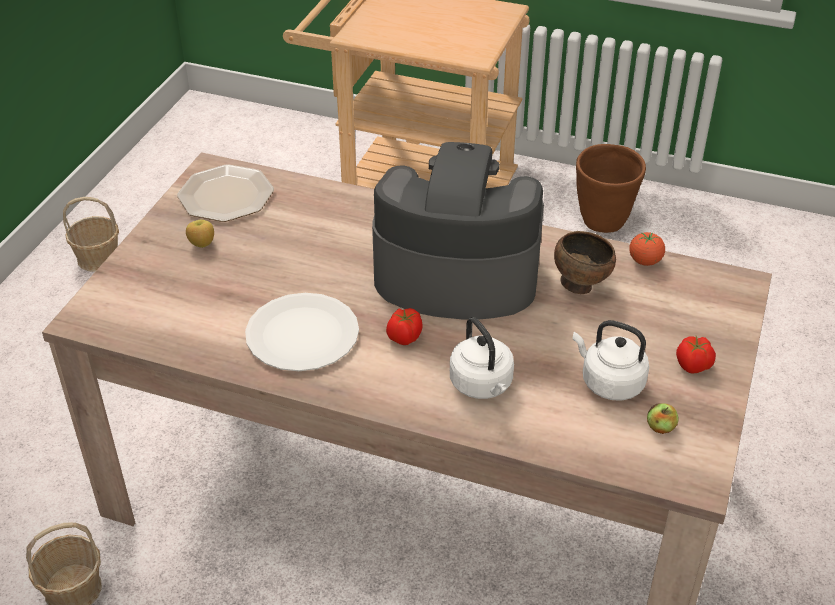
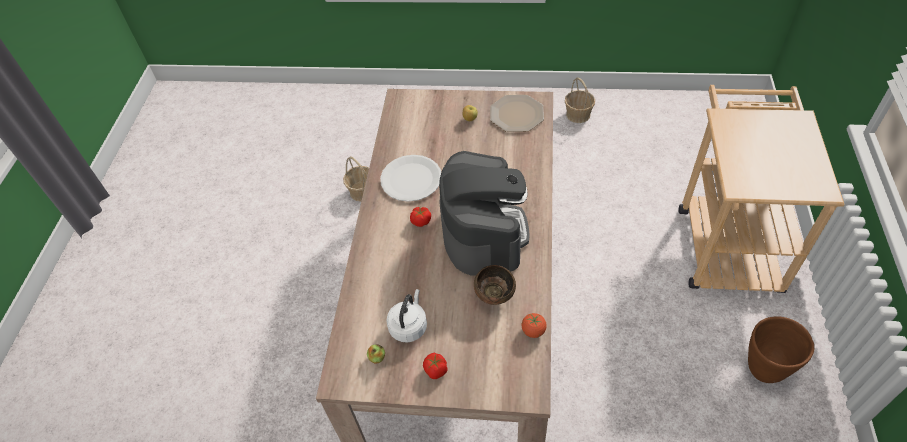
camera: 80 degrees right, 10 degrees up
white kettle [450,317,514,399] -> none

